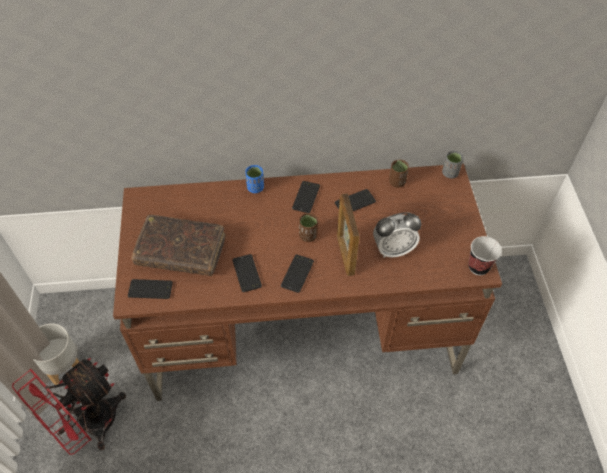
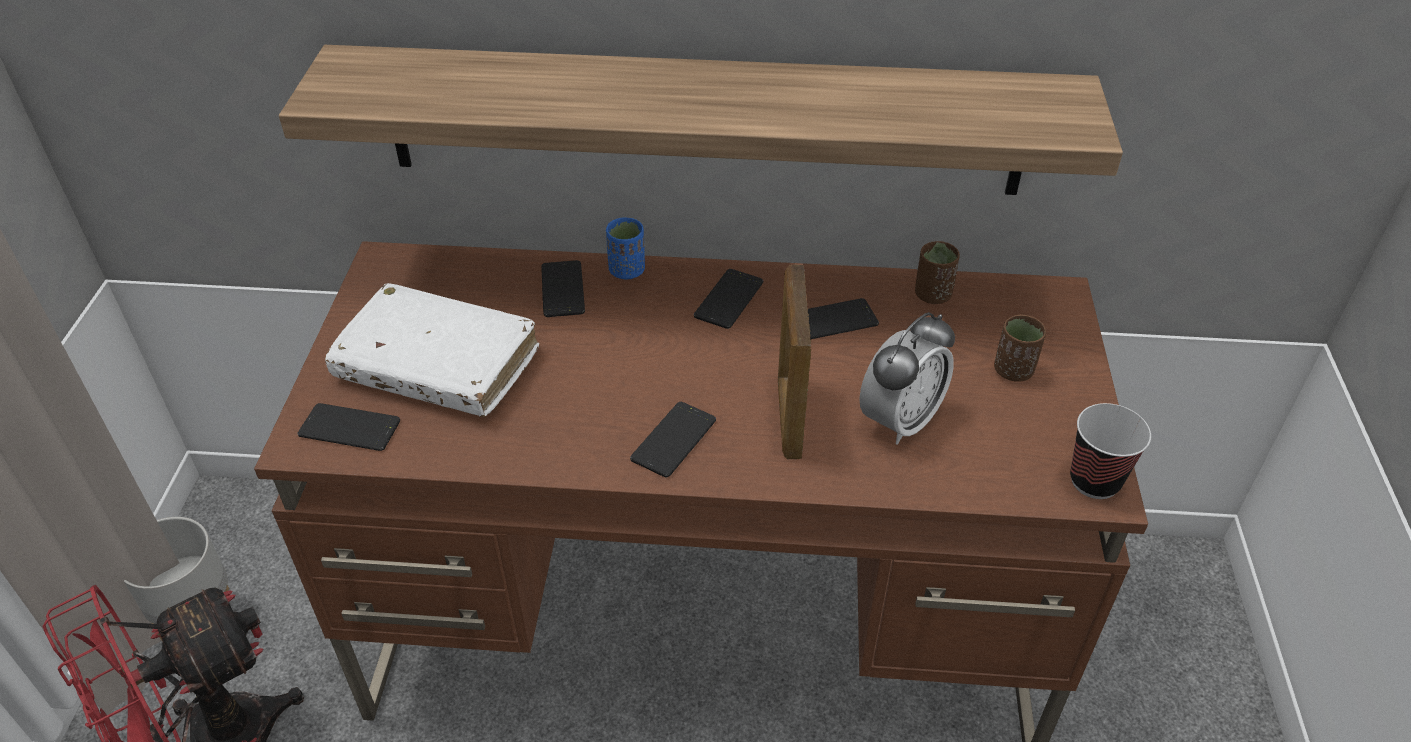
camera: 10 degrees right, 10 degrees down
brown book [132,215,226,276] -> white book [325,283,539,417]
phone [233,254,262,292] -> phone moved to [541,260,585,317]
brown cup [299,213,318,242] -> brown cup moved to [994,314,1046,382]
alarm clock [373,212,422,258] -> alarm clock turned 45 degrees counterclockwise [859,312,955,444]
grey cup [442,150,464,178] -> none
none -> shelf [279,45,1123,195]

